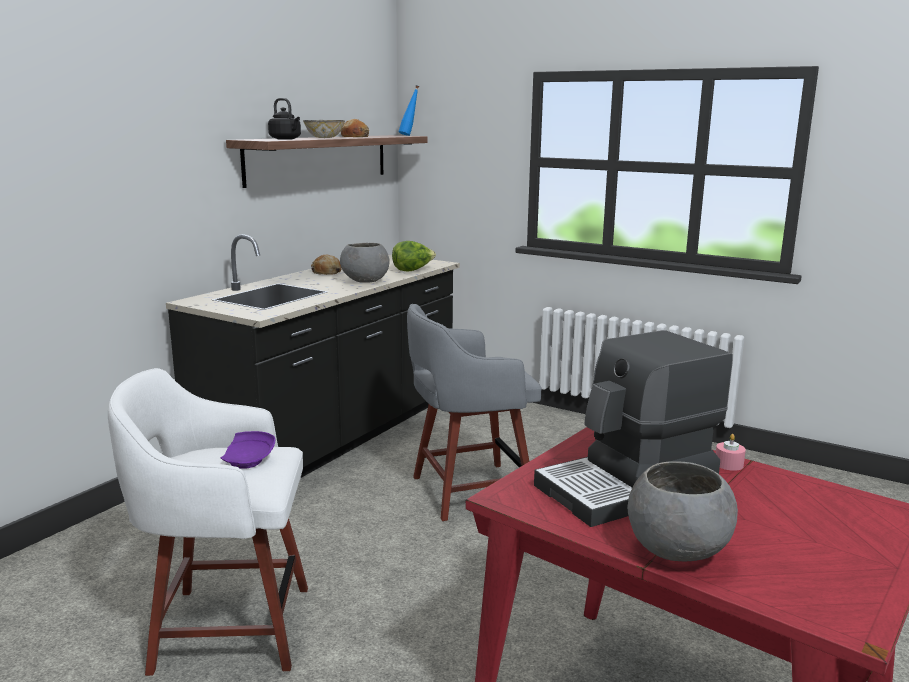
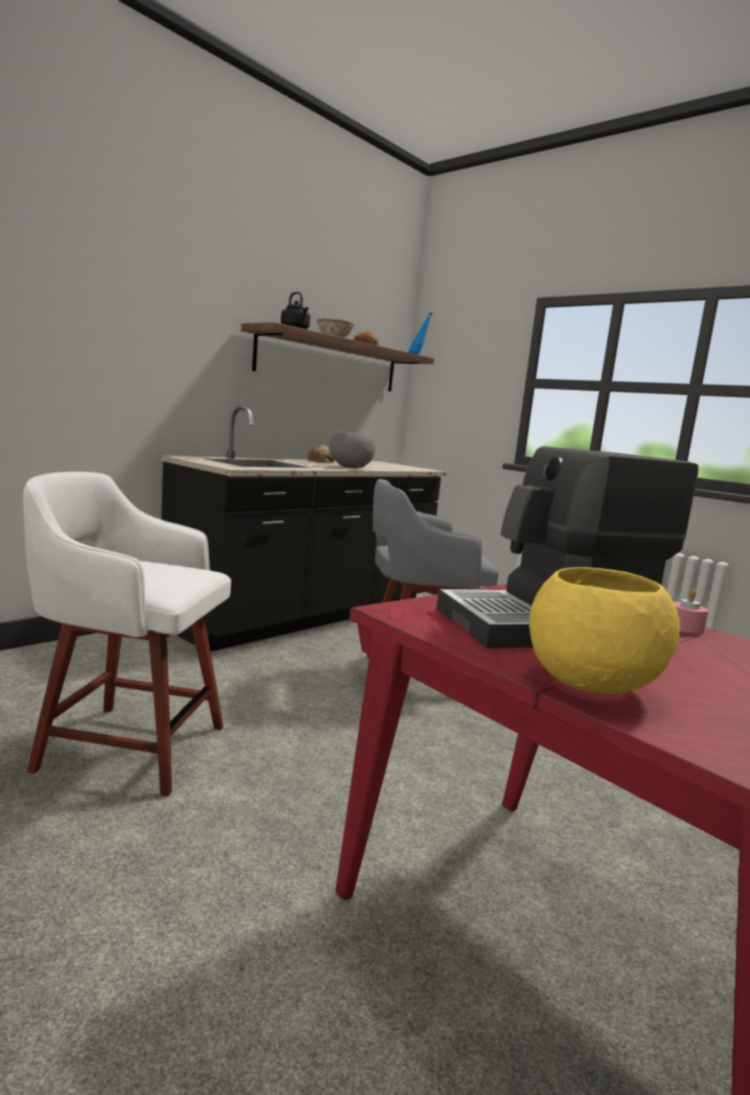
camera: 10 degrees right, 5 degrees down
purple plate [221,431,275,469] -> none
lettuce [392,241,436,271] -> none
grey bowl [628,461,738,562] -> yellow bowl [529,567,680,694]

